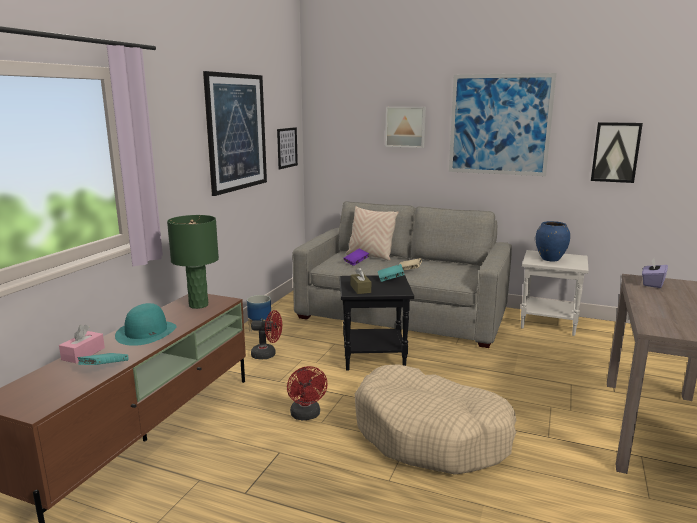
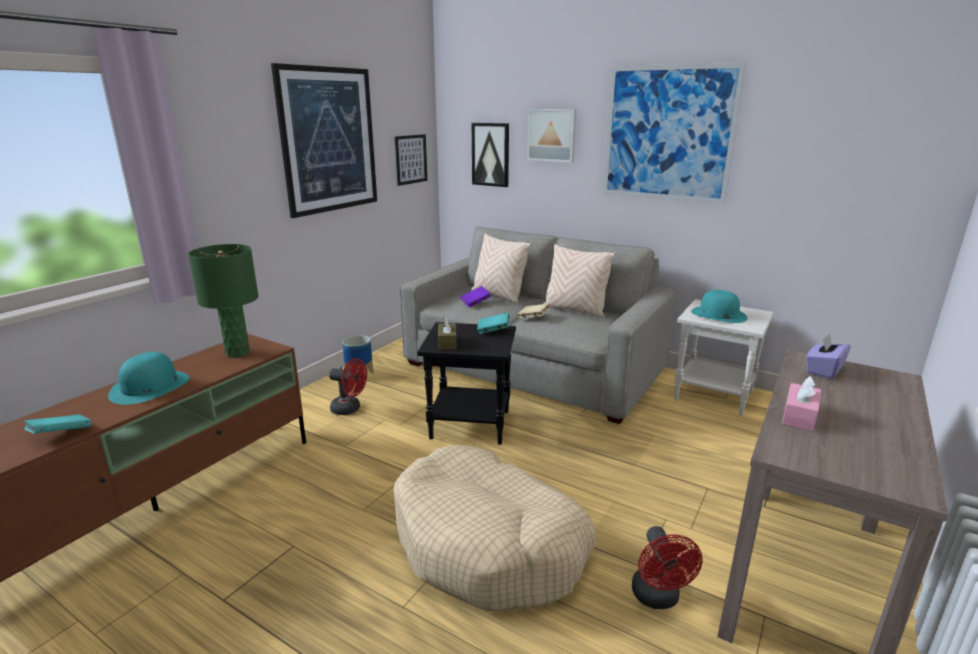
camera: 10 degrees right, 5 degrees up
pink tissue box [59,325,105,363] -> pink tissue box moved to [782,376,821,432]
red fan [287,366,327,420] -> red fan moved to [632,526,703,609]
blue vase [536,221,570,261] -> turquoise hat [691,290,748,323]
picture [591,122,643,183] -> picture moved to [472,123,509,187]
none -> beige pillow [544,244,615,318]

